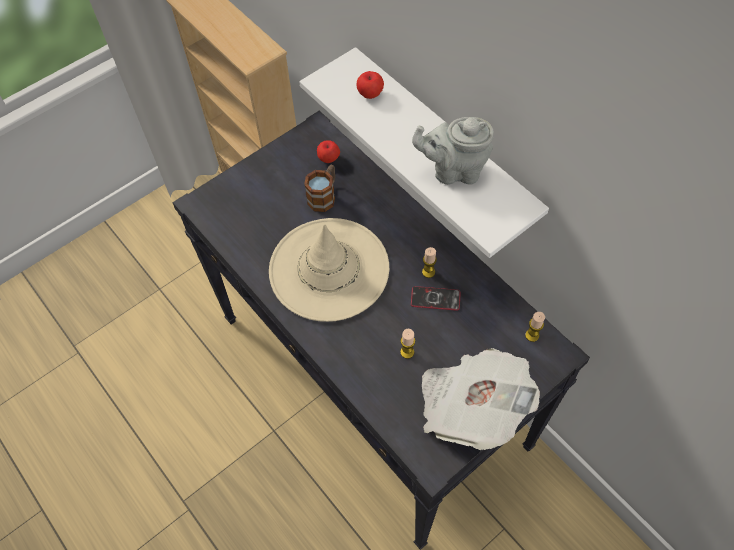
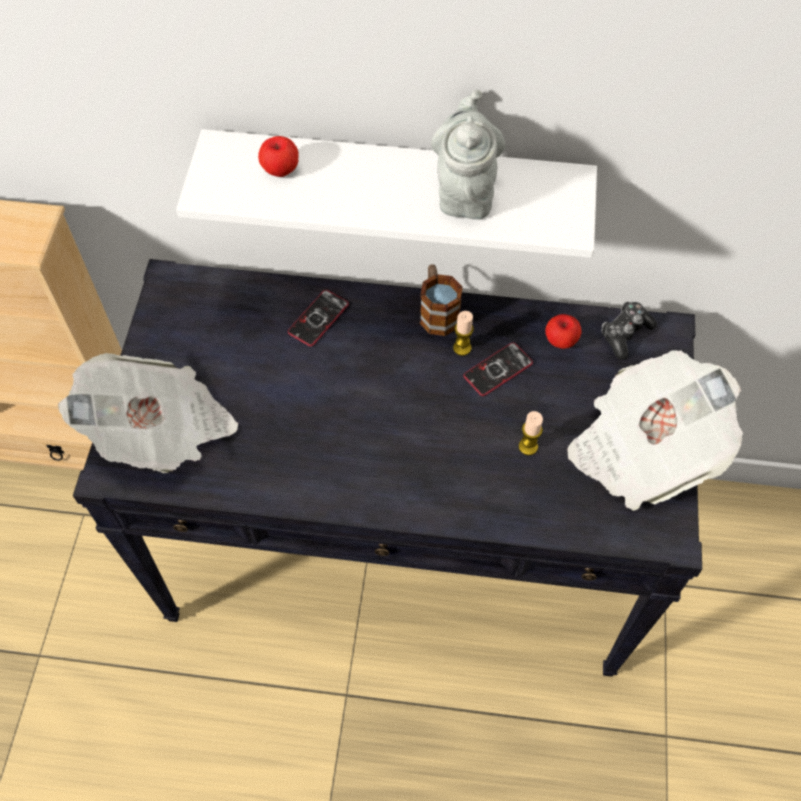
camera: 45 degrees left, 0 degrees up
beige hat [269,218,389,322] -> none
mug [304,165,335,212] -> mug moved to [420,264,463,336]
apple [317,140,340,163] -> apple moved to [545,314,582,349]
grey teapot [412,117,494,185] -> grey teapot turned 135 degrees clockwise [431,89,505,220]
candle [525,312,545,342] -> game controller [601,302,657,360]
none -> newspaper [58,353,238,473]
none -> phone [288,290,349,346]

